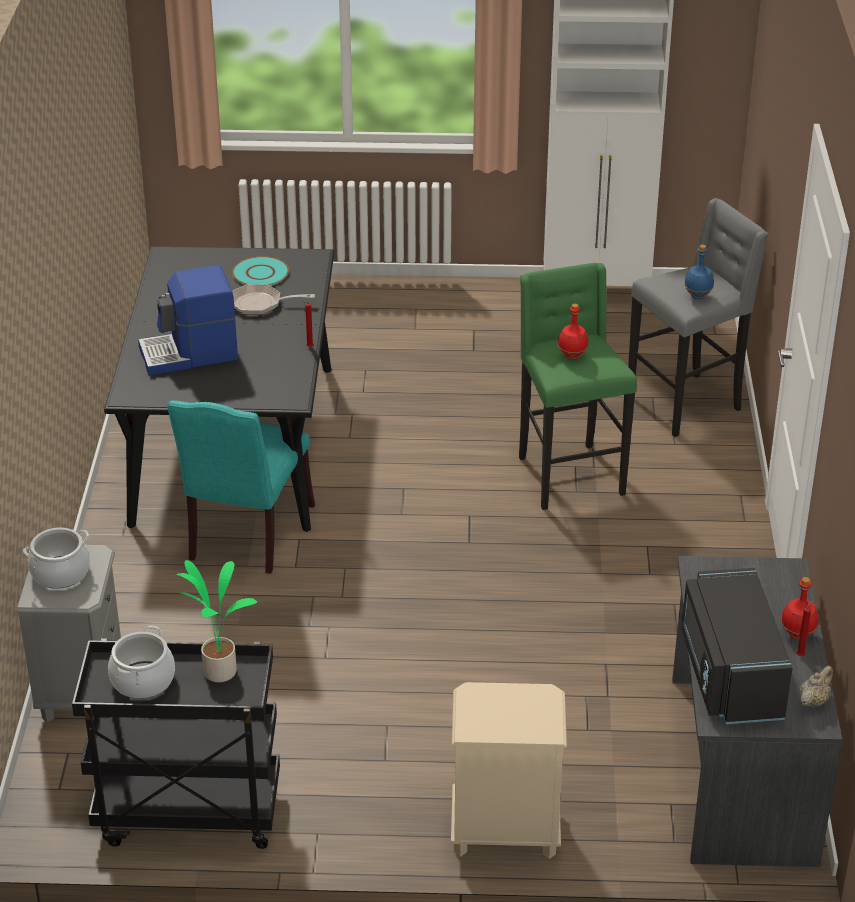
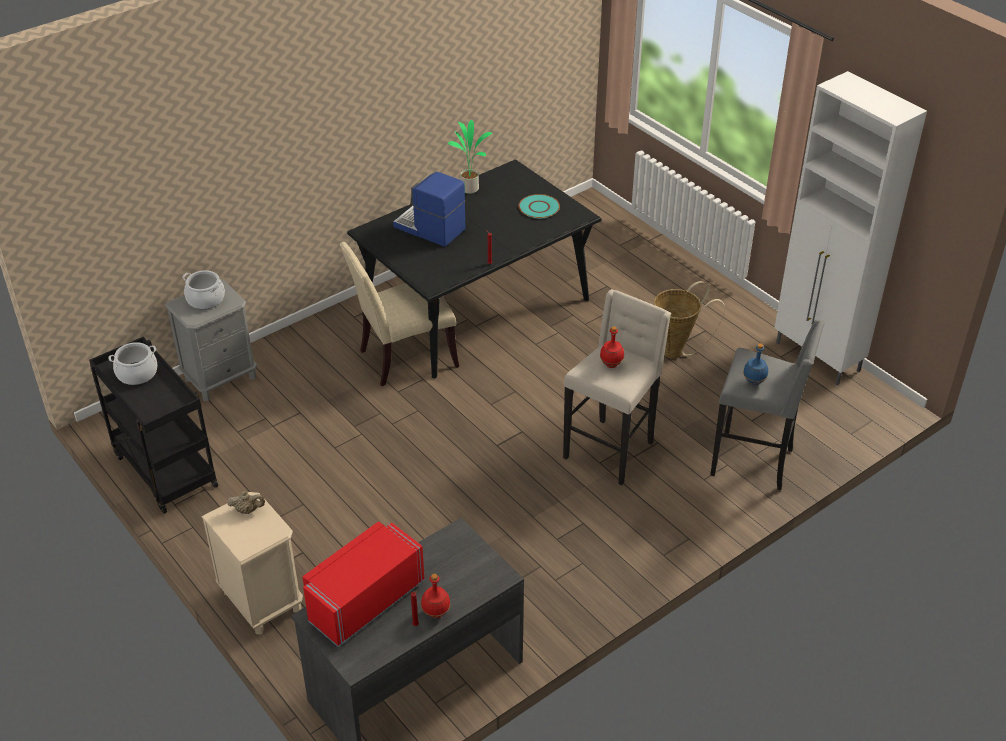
camera: 50 degrees right, 5 degrees up
turquoise chair [167,400,315,574] -> beige chair [339,242,459,386]
potted plant [175,560,257,682] -> potted plant moved to [448,120,492,194]
frying pan [232,284,315,315] -> none
green stool [519,263,637,510] -> beige stool [563,289,671,485]
black microwave [681,568,793,724] -> red microwave [302,522,425,647]
beige teapot [800,666,833,708] -> beige teapot moved to [227,491,265,514]
none -> basket [654,281,725,359]

